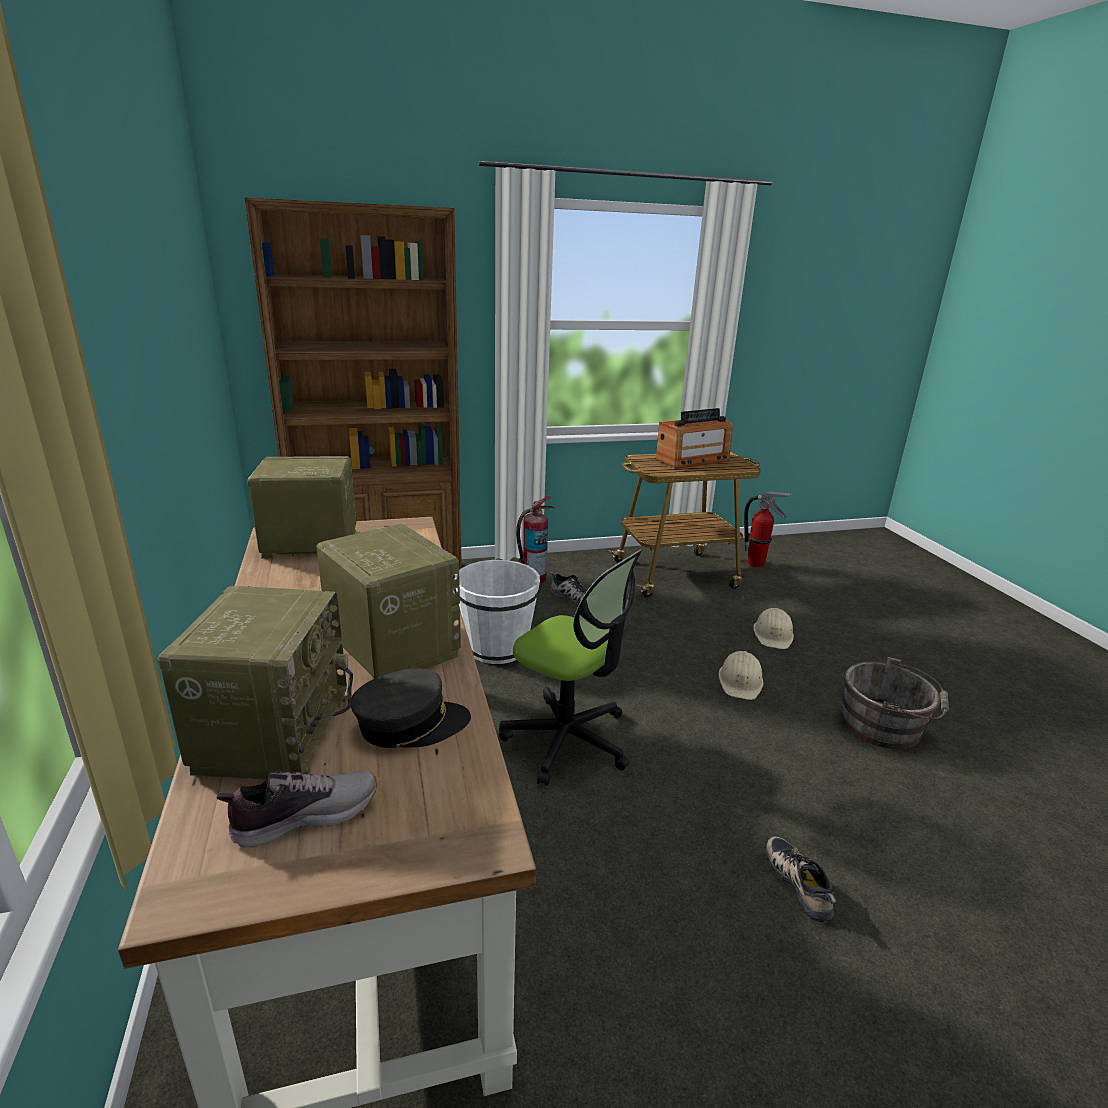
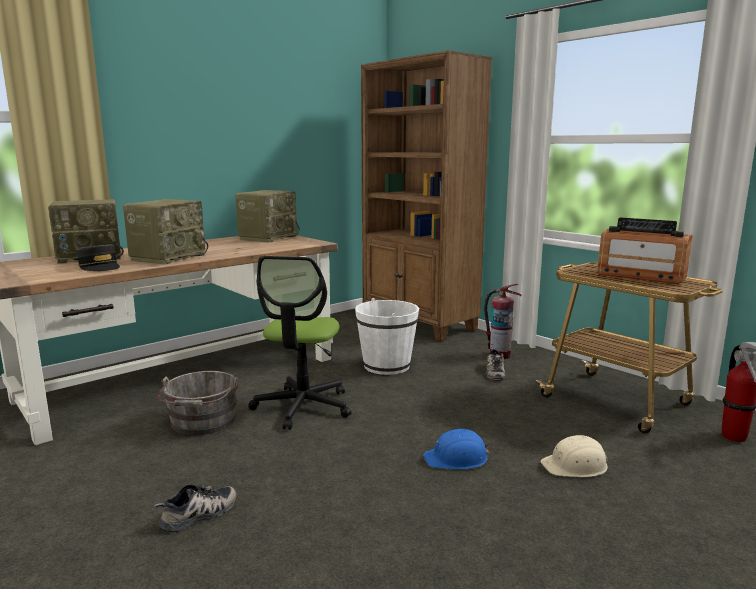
camera: 65 degrees right, 10 degrees down
shoe [217,770,377,847] -> none
radio [247,456,356,559] -> radio turned 60 degrees clockwise [235,190,299,243]
beige hard hat [719,651,764,700] -> blue hard hat [423,429,489,470]
grey bucket [841,657,949,749] -> grey bucket moved to [158,371,238,435]

